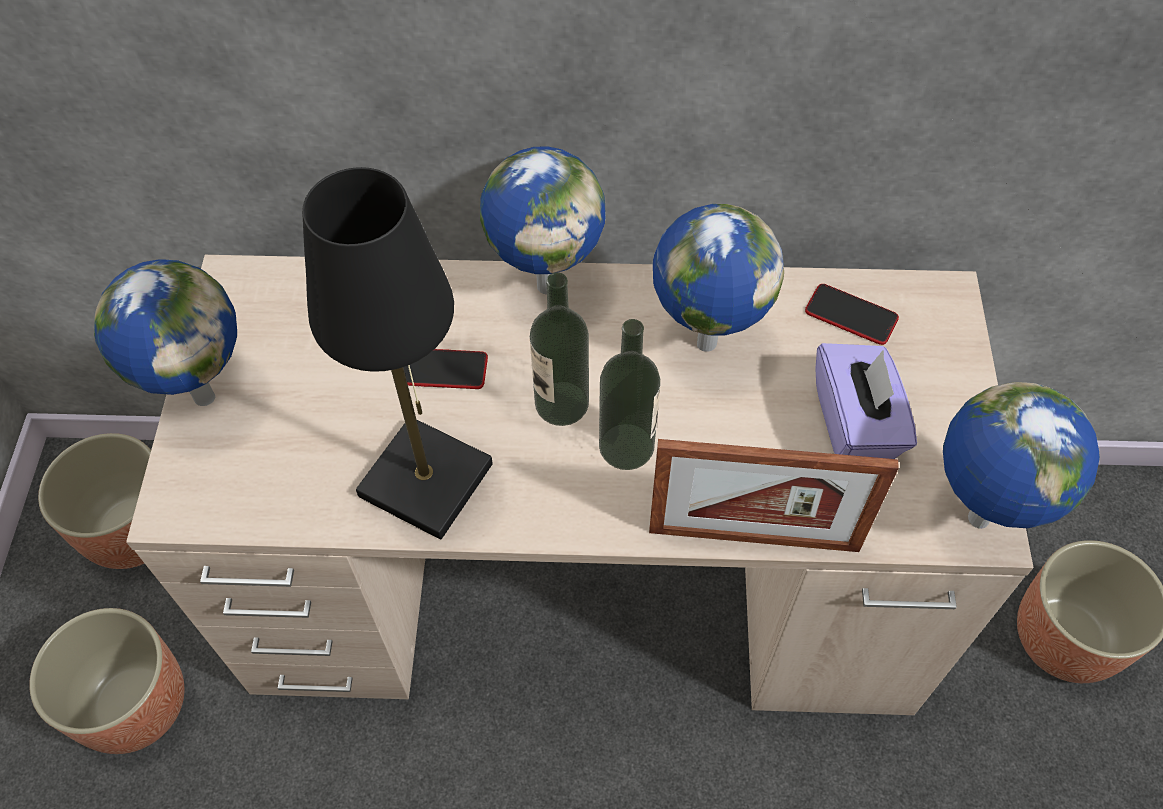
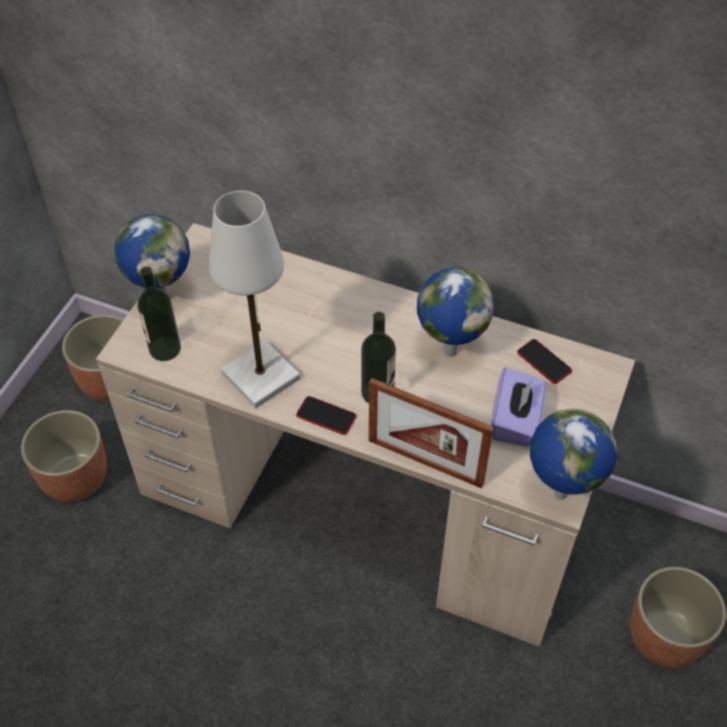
camera: 20 degrees right, 5 degrees down
black table lamp [302,167,493,539] -> white table lamp [209,191,300,408]
phone [403,349,488,389] -> phone moved to [296,396,356,435]
globe [480,146,606,294] -> none
bottle [530,272,589,426] -> bottle moved to [137,266,181,361]

